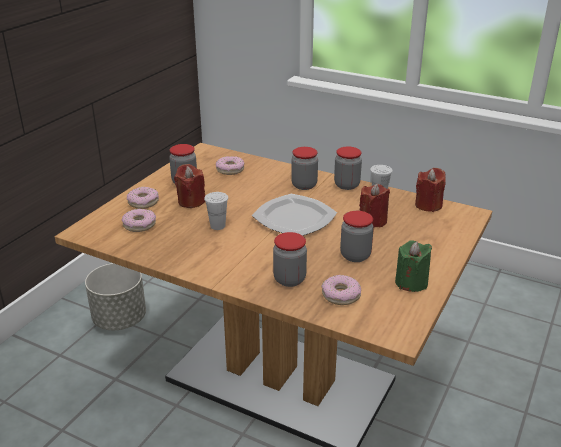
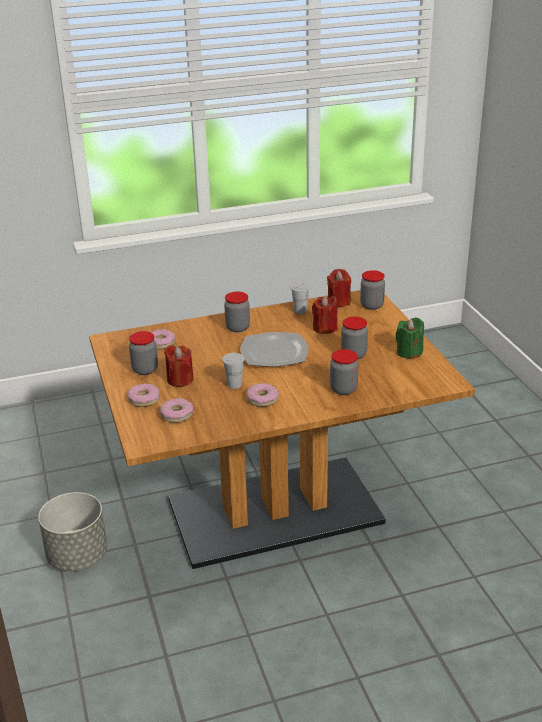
camera: 45 degrees left, 0 degrees up
donut [321,275,361,305] -> donut moved to [247,383,279,407]
jar [334,146,362,190] -> jar moved to [360,270,385,310]

